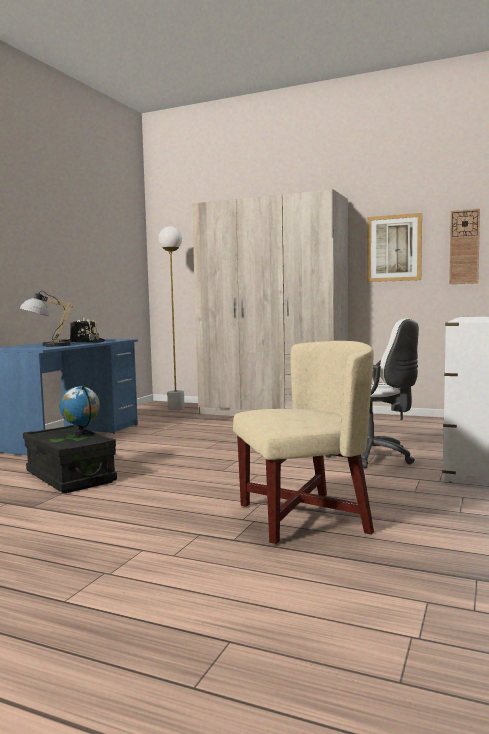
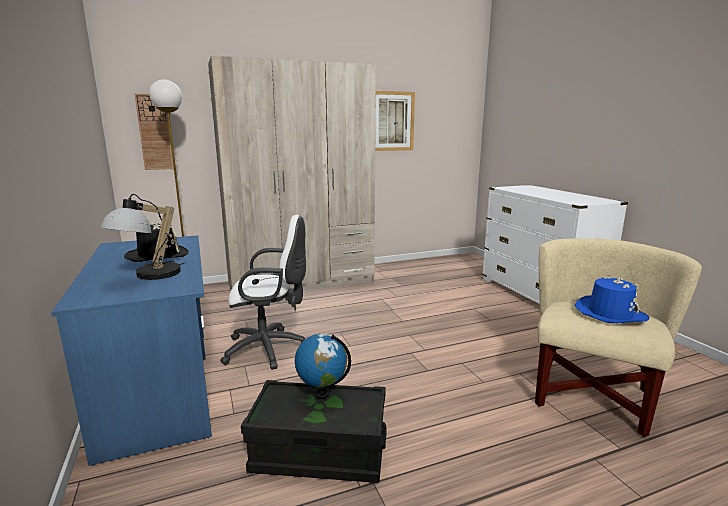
camera: 45 degrees left, 10 degrees up
white office chair [325,319,419,468] -> white office chair moved to [220,215,306,370]
wall clock [449,209,480,284] -> wall clock moved to [134,94,174,170]
none -> blue hat [575,275,649,323]

